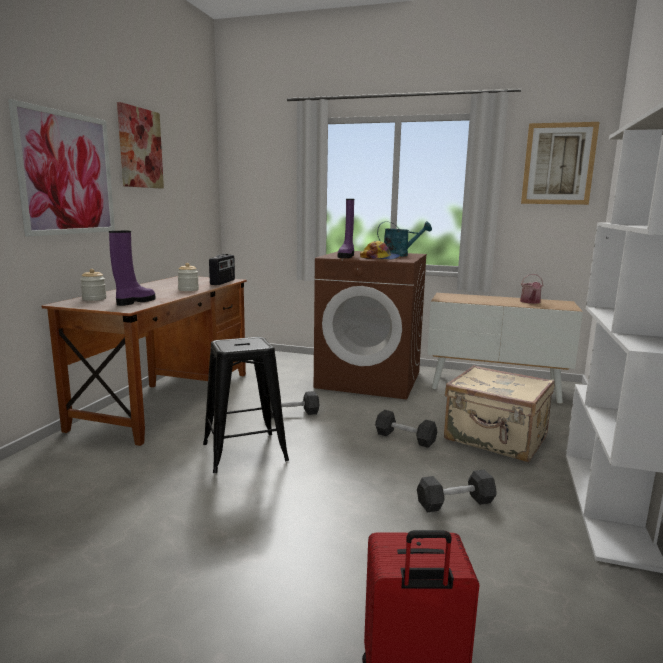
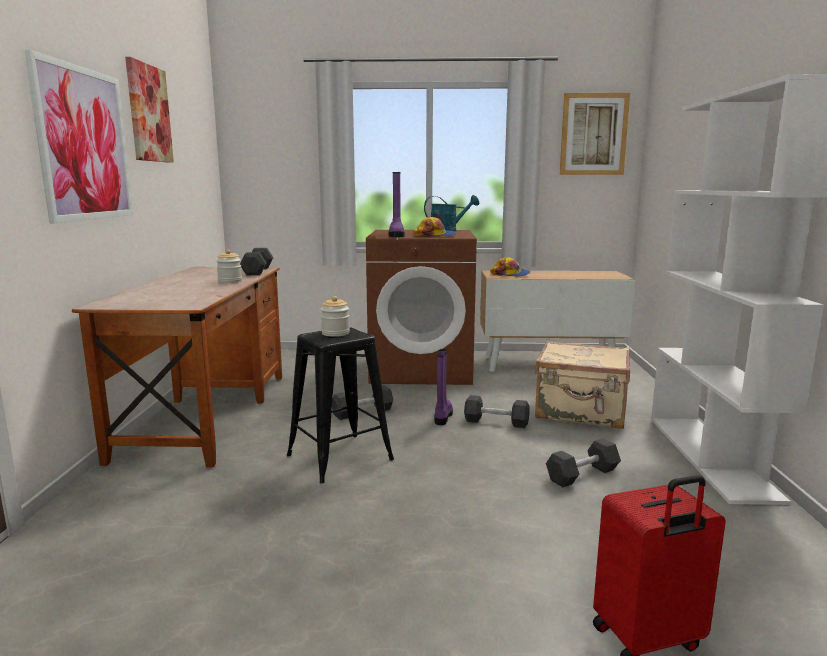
camera: 15 degrees left, 0 degrees up
jar [80,269,106,301] -> jar moved to [321,296,350,337]
purple boot [109,231,156,306] -> purple boot moved to [434,349,453,425]
radio [209,254,235,285] -> black dumbbell [240,248,273,275]
watering can [520,274,544,304] -> none
none -> cap [490,257,531,277]

